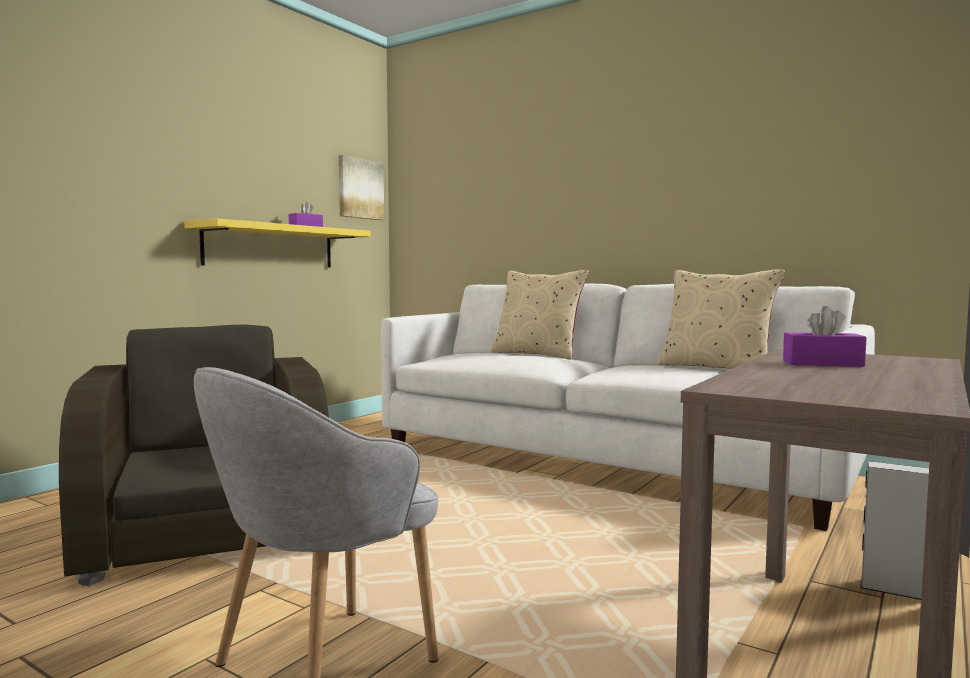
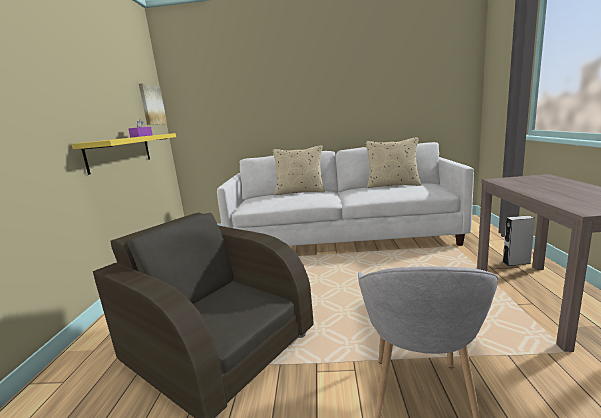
camera: 30 degrees left, 10 degrees up
purple tissue box [783,306,867,367] -> none

